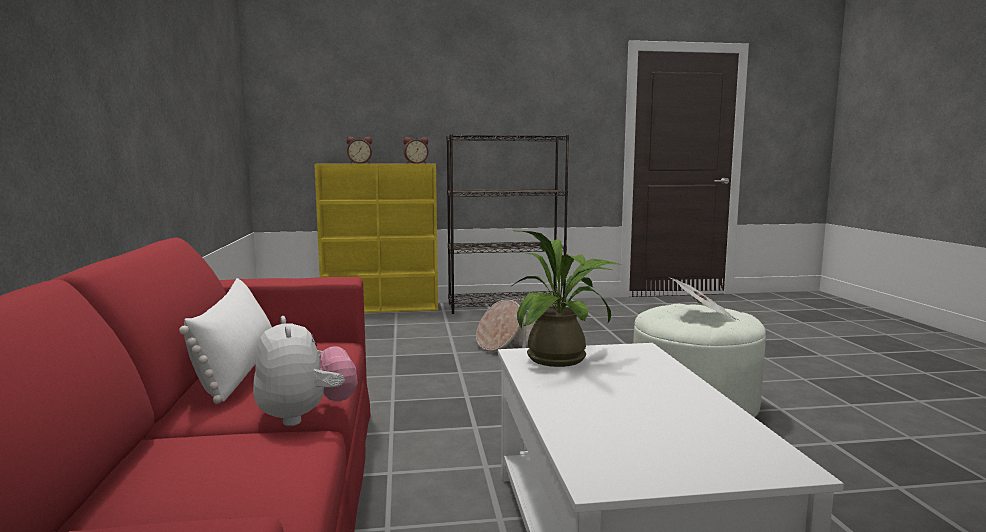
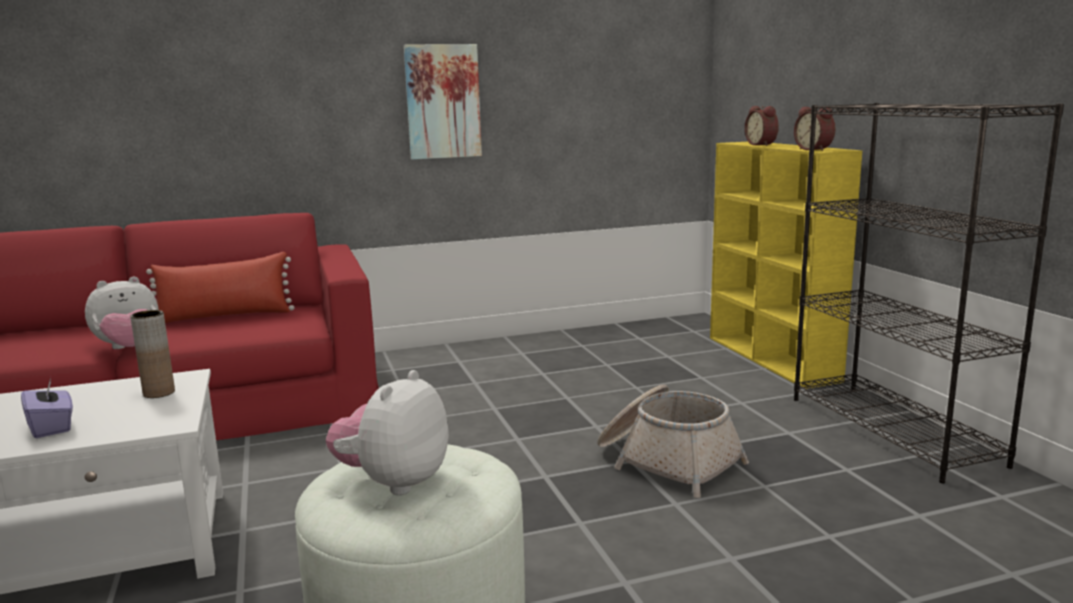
camera: 80 degrees right, 5 degrees up
white pillow [179,278,272,404] -> red pillow [146,252,294,323]
potted plant [512,230,621,367] -> brown vase [130,310,175,398]
newspaper [669,277,738,320] -> plush toy [326,370,449,495]
none -> purple tissue box [21,377,73,438]
none -> picture [404,44,482,160]

